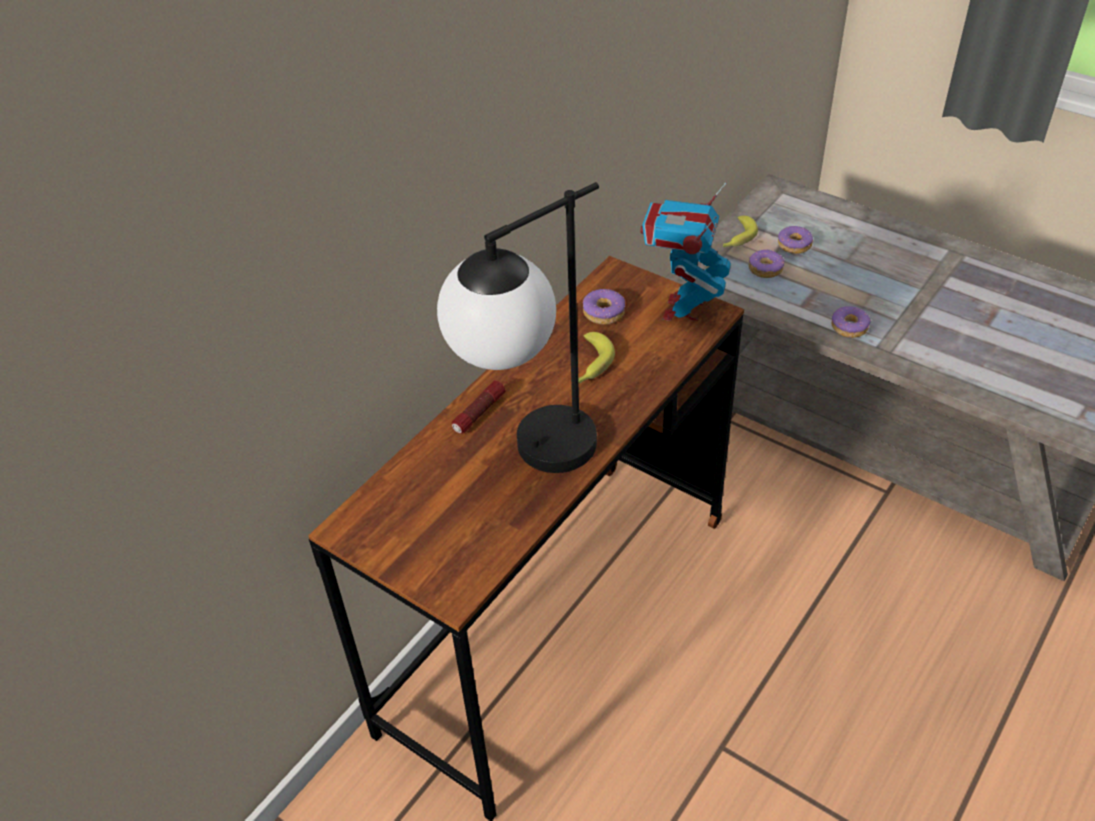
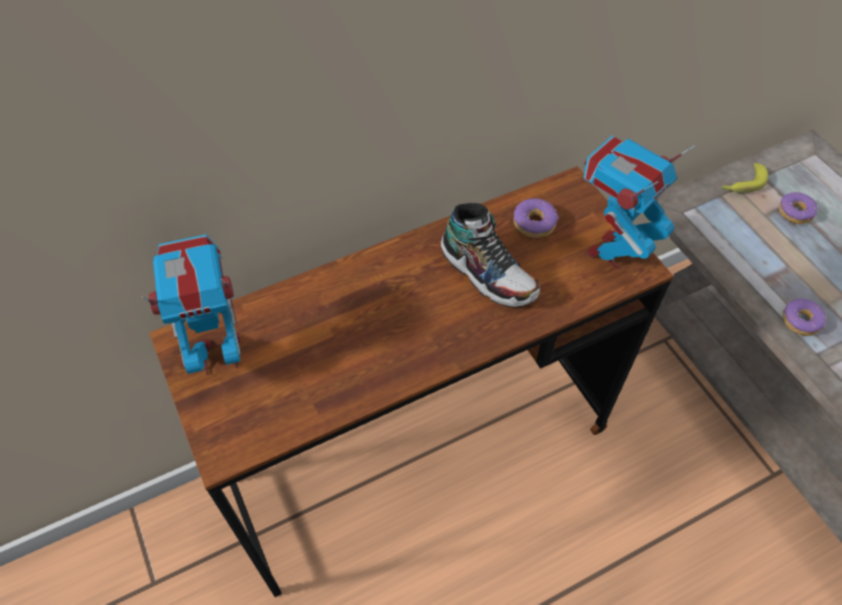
camera: 25 degrees right, 10 degrees up
table lamp [437,182,599,473] -> none
flashlight [452,381,505,434] -> none
banana [578,332,615,383] -> shoe [441,203,540,307]
donut [749,250,785,278] -> none
none -> toy robot [142,234,241,375]

